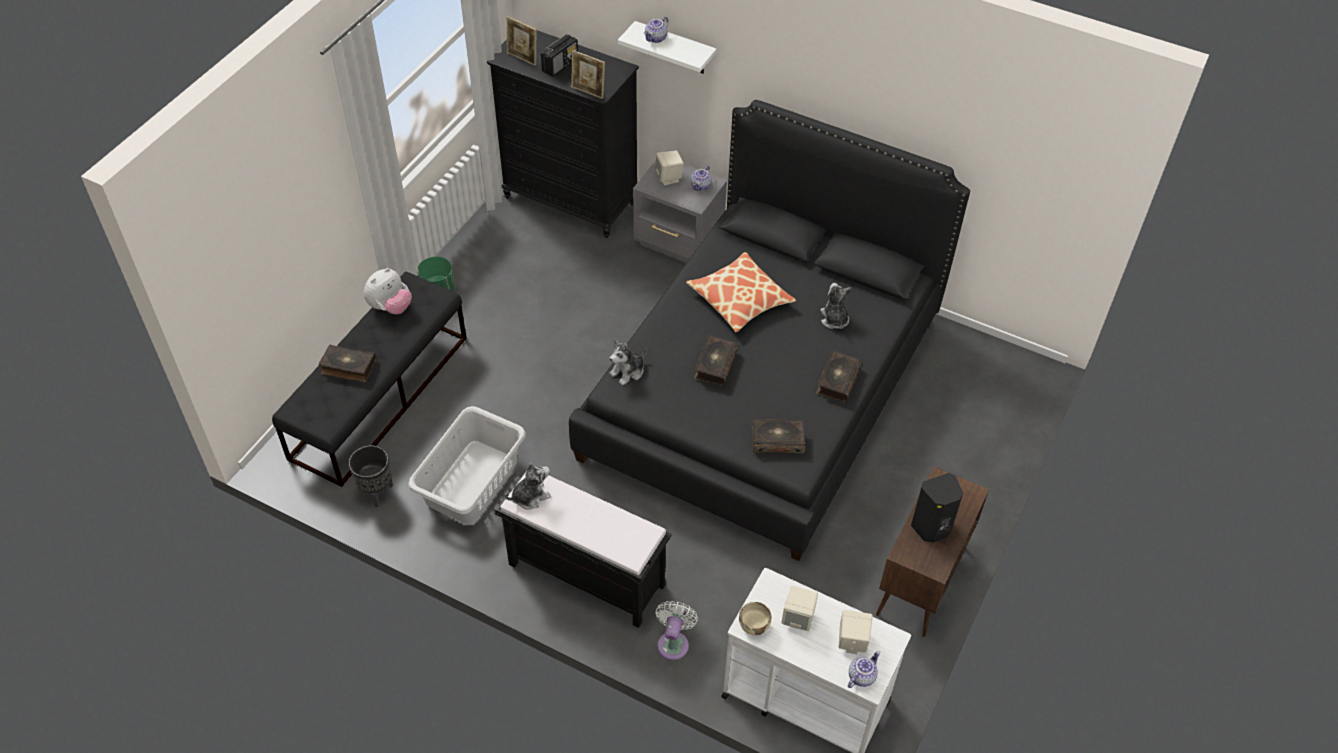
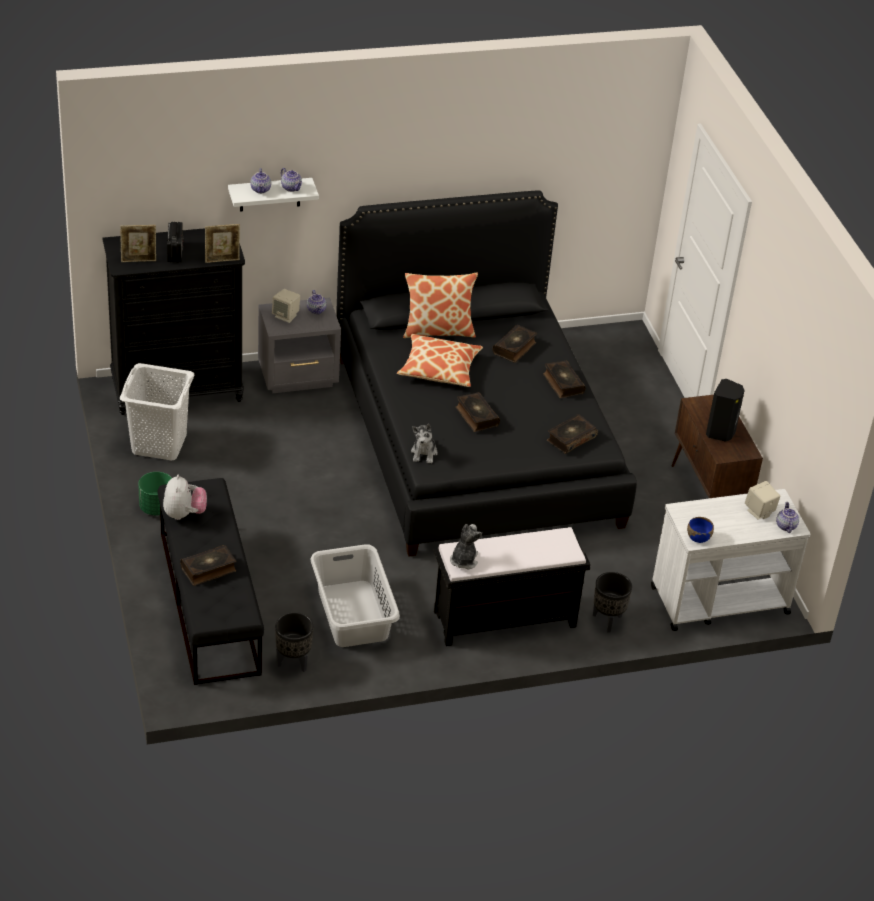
camera: 45 degrees left, 10 degrees down
white fan [655,601,698,660] -> black planter [593,572,632,633]
beige bowl [739,602,771,635] -> blue bowl [687,517,714,543]
beige speaker [781,586,818,631] -> none
plush toy [821,283,851,329] -> book [492,325,537,363]
none -> white laundry basket [120,363,195,460]
none -> teapot [281,168,302,192]
none -> pillow [403,273,478,338]

